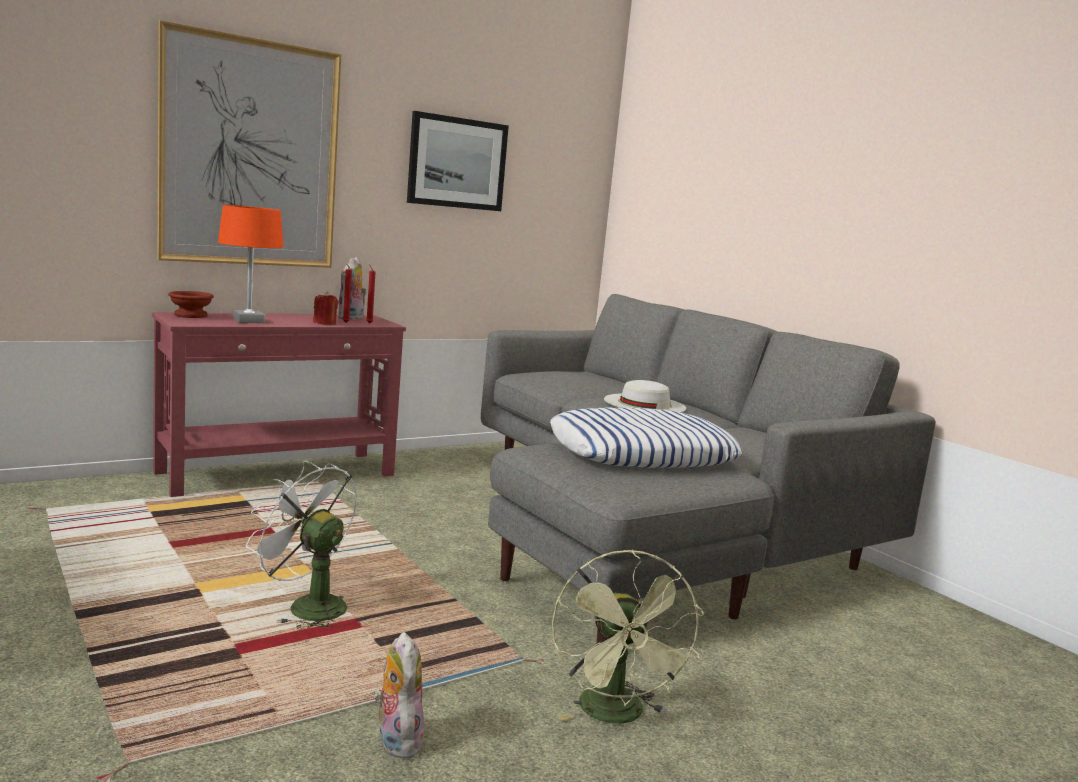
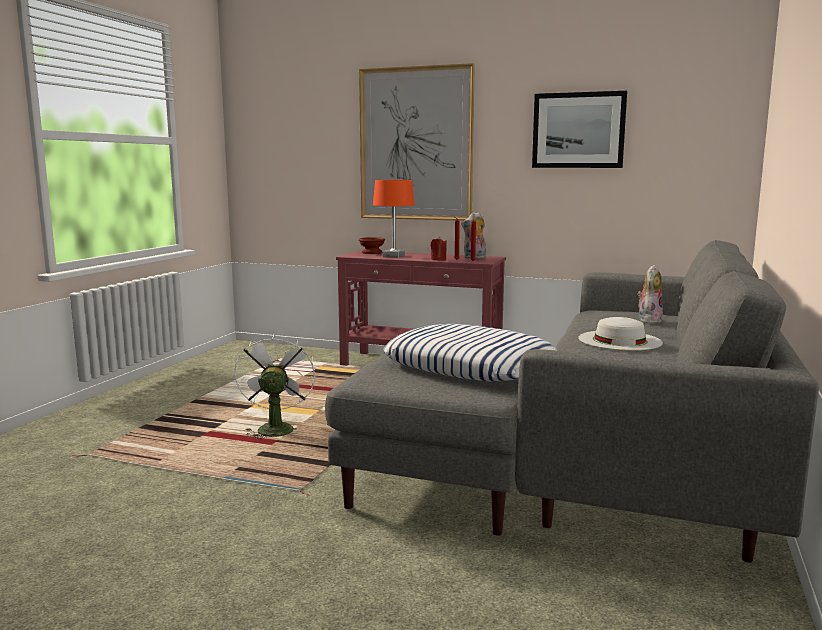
camera: 55 degrees right, 0 degrees up
plush toy [374,632,425,759] -> plush toy moved to [637,265,663,324]
green fan [552,549,704,724] -> none

